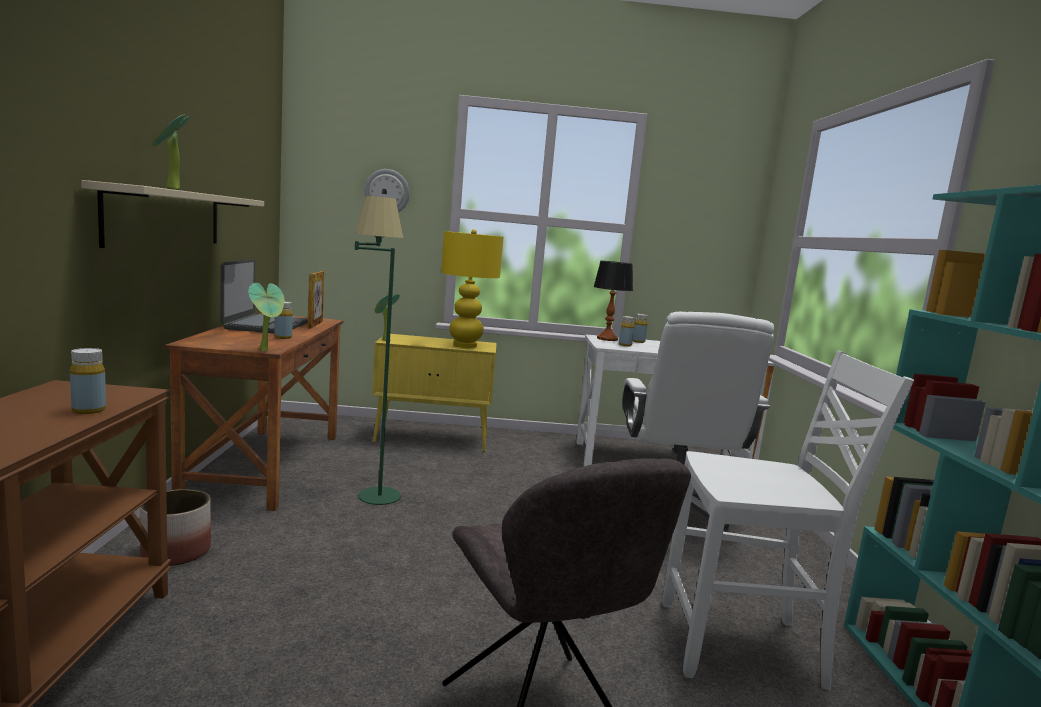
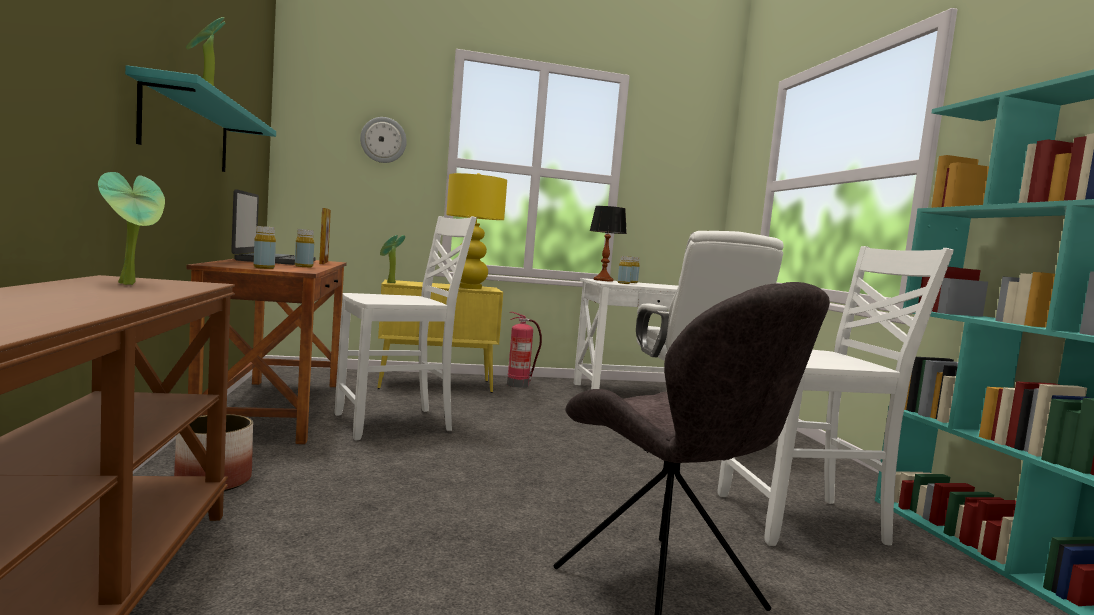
camera: 10 degrees left, 5 degrees down
yellow bottle [70,348,106,414] -> yellow bottle moved to [254,226,276,269]
beige shelf [81,180,264,248] -> turquoise shelf [125,65,276,172]
potted plant [248,283,284,351] -> potted plant moved to [98,172,165,285]
green floor lamp [355,196,403,505] -> white chair [335,216,477,440]
none -> fire extinguisher [507,312,542,388]

